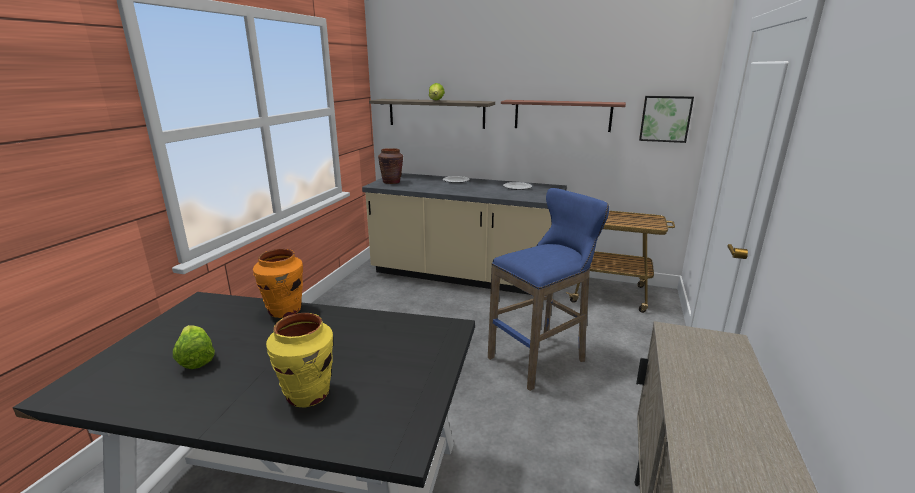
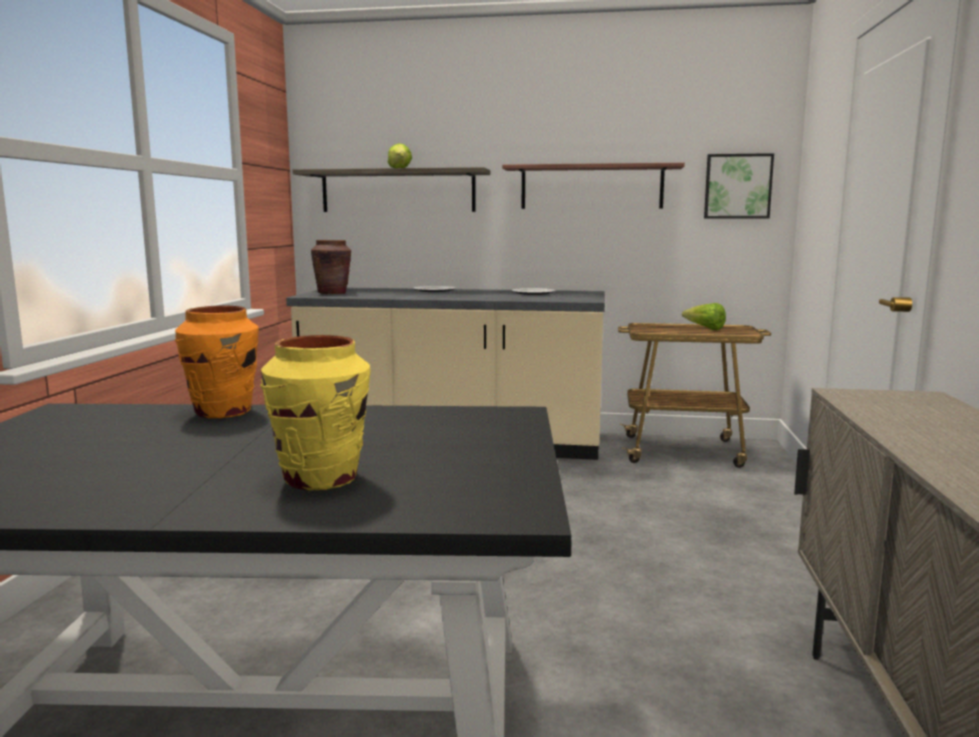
camera: 10 degrees left, 10 degrees down
lettuce [173,325,215,369] -> lettuce moved to [682,303,726,330]
blue stool [488,188,609,391] -> none

